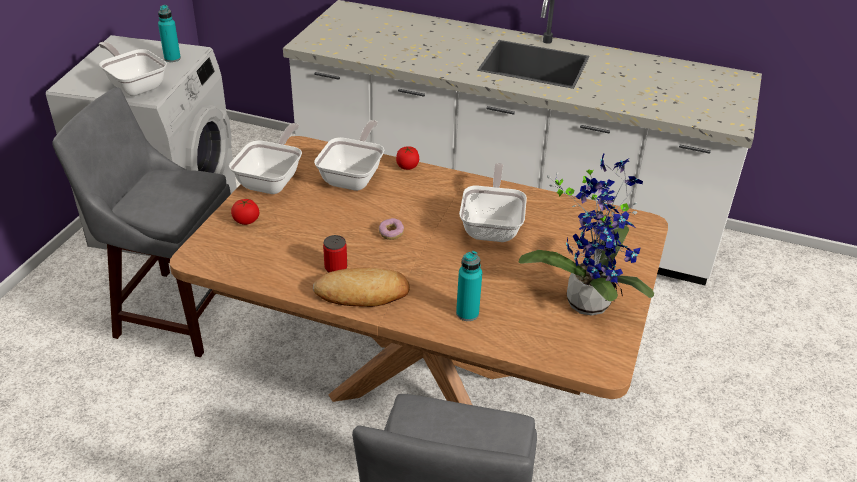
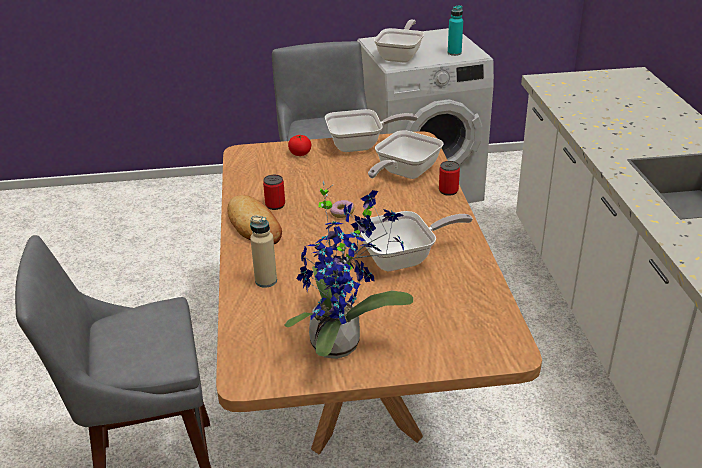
camera: 65 degrees right, 5 degrees down
frying pan [314,120,384,191] -> frying pan turned 135 degrees clockwise [368,130,444,179]
tomato [396,146,419,170] -> can [439,161,460,196]
turquoise bottle [456,251,482,321] -> beige bottle [250,215,277,288]

